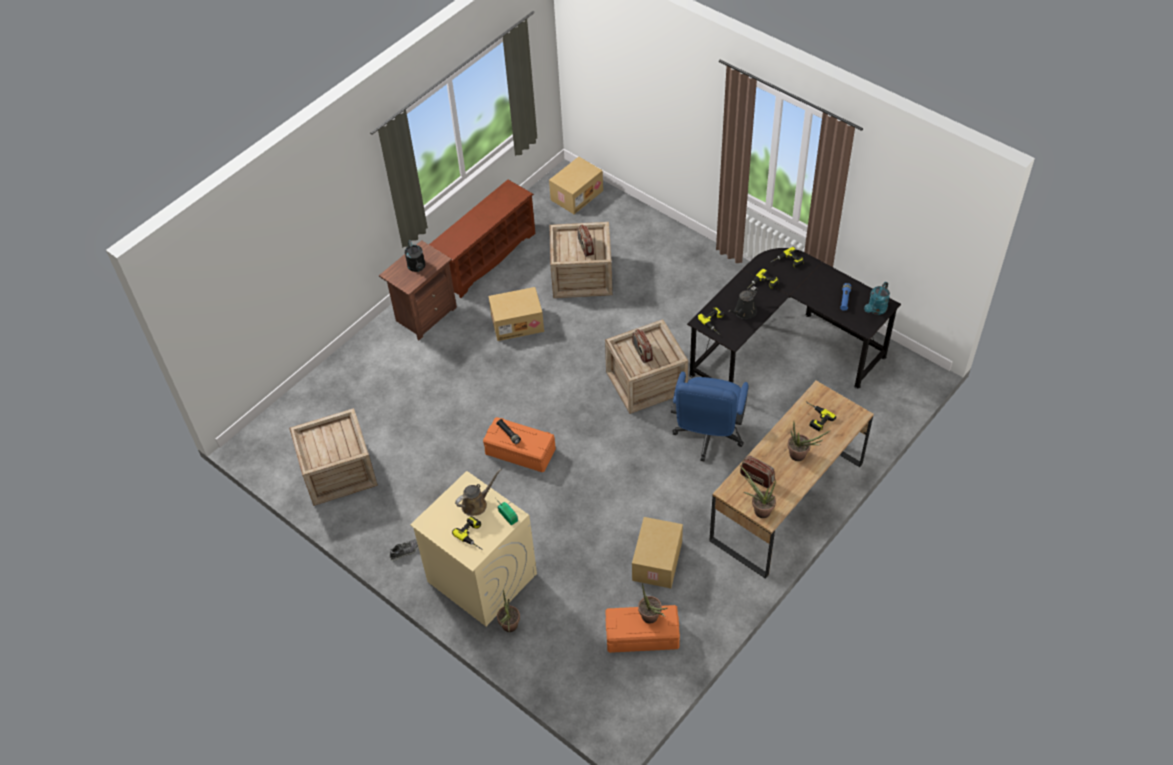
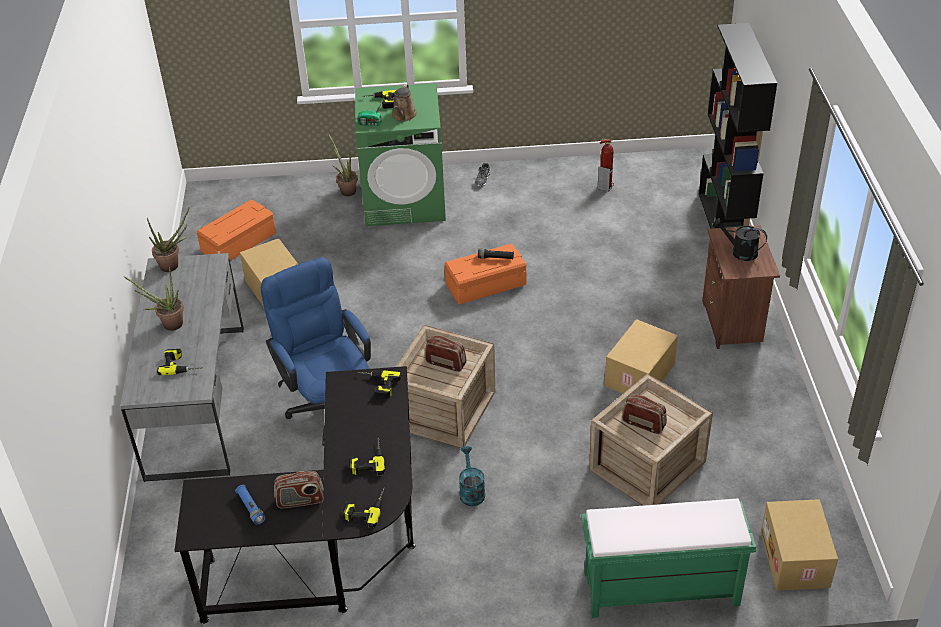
camera: 135 degrees right, 10 degrees down
crate [289,408,378,506] -> fire extinguisher [598,139,614,192]
beige washing machine [410,471,537,626] -> green washing machine [355,83,446,226]
brown shoe rack [429,180,535,298] -> none
potted plant [638,583,667,624] -> none
brown desk [709,381,874,579] -> grey desk [120,253,244,482]
black watering can [728,286,758,319] -> none
radio [740,455,775,488] -> radio moved to [274,471,324,508]
turquoise watering can [864,282,890,315] -> turquoise watering can moved to [459,446,485,506]
none -> green bench [581,498,756,618]
none -> black bookcase [699,23,777,229]

